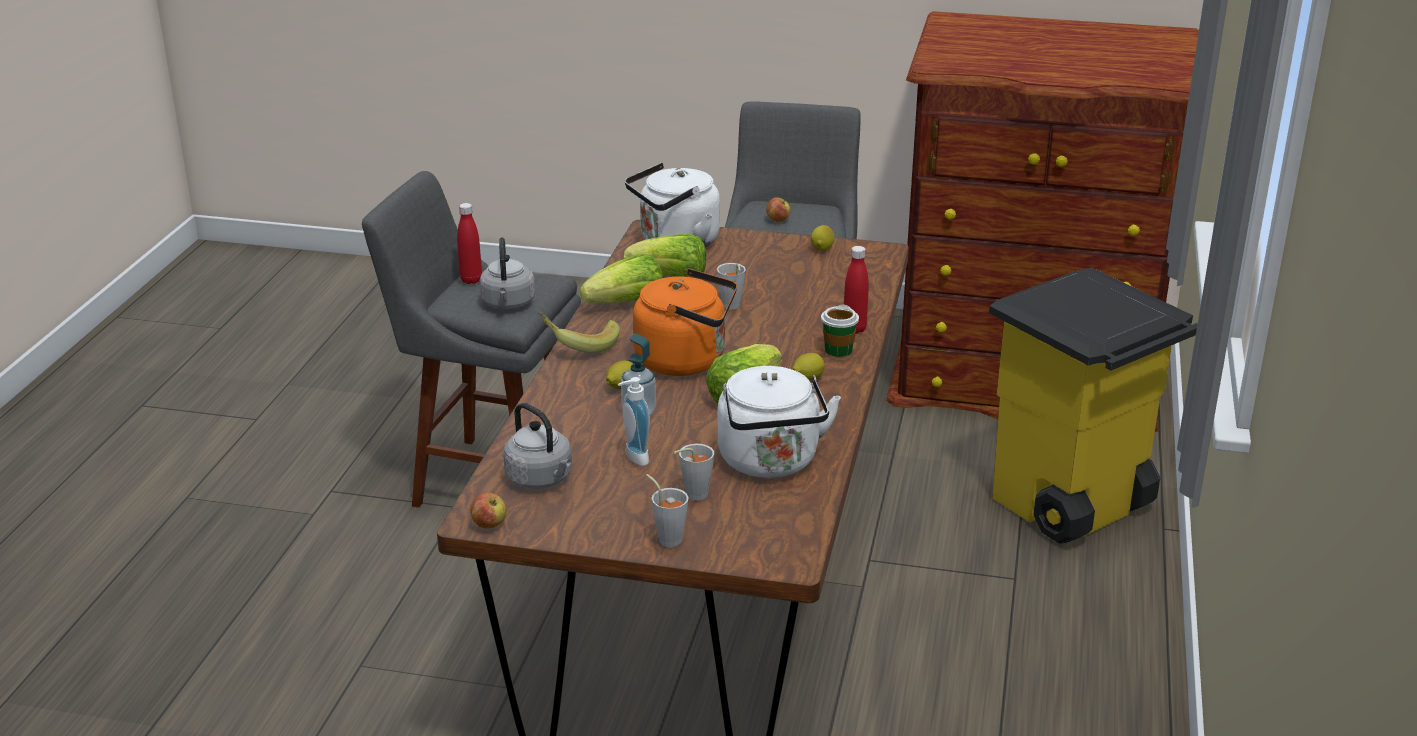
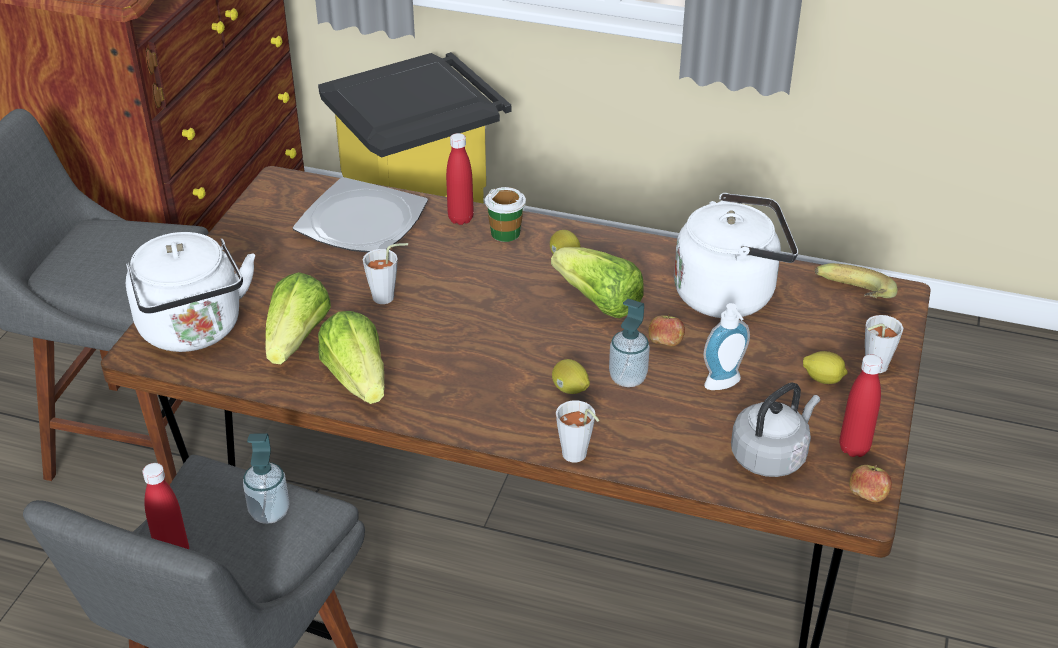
camera: 85 degrees left, 10 degrees up
grey kettle [480,237,535,309] -> soap dispenser [243,433,289,524]
banana [539,312,620,353] -> banana moved to [815,263,898,298]
orange kettle [633,269,737,376] -> none
grey cup [674,444,714,501] -> grey cup moved to [556,400,599,463]
apple [766,198,791,222] -> apple moved to [648,313,685,346]
lemon [811,225,835,251] -> lemon moved to [803,351,848,384]
none -> plate [293,177,428,252]
none -> red bottle [839,354,882,457]

